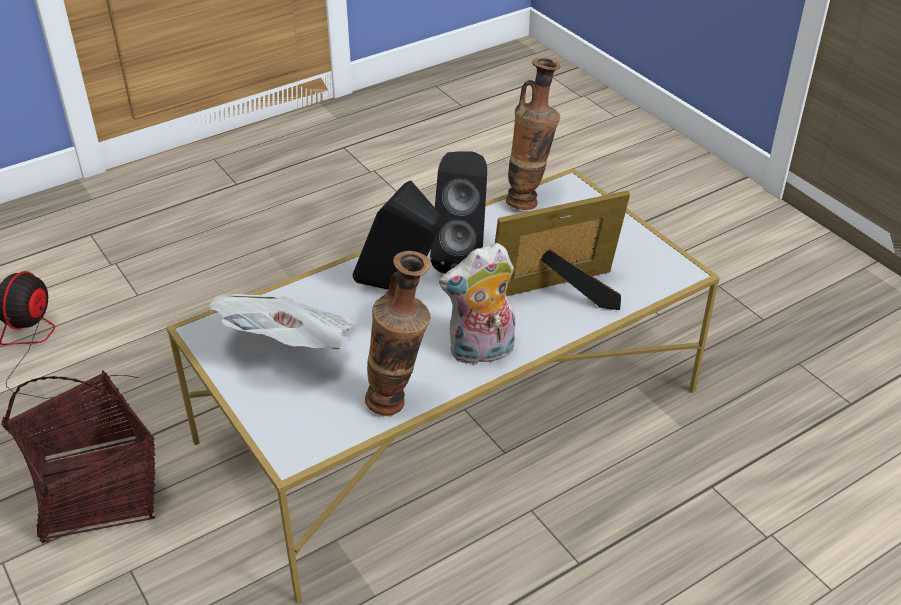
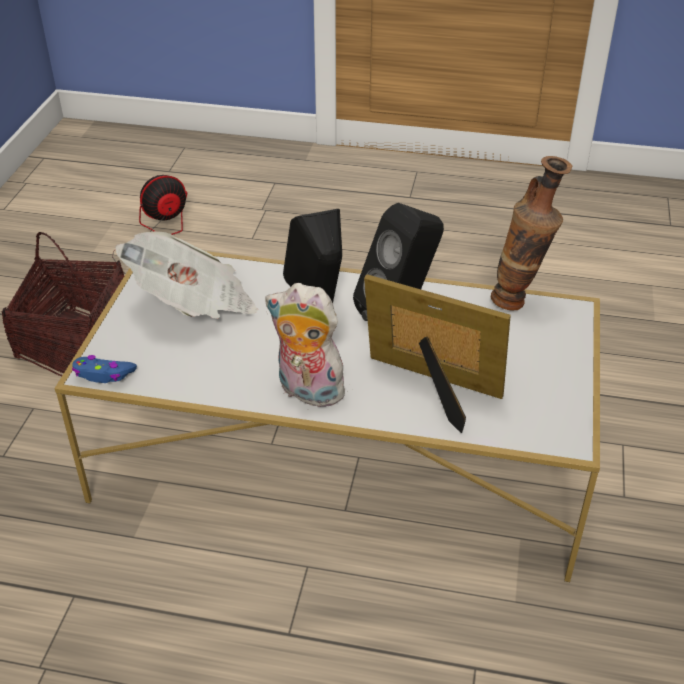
camera: 45 degrees right, 0 degrees up
vase [365,251,431,416] -> none
none -> blue game controller [72,355,137,383]

